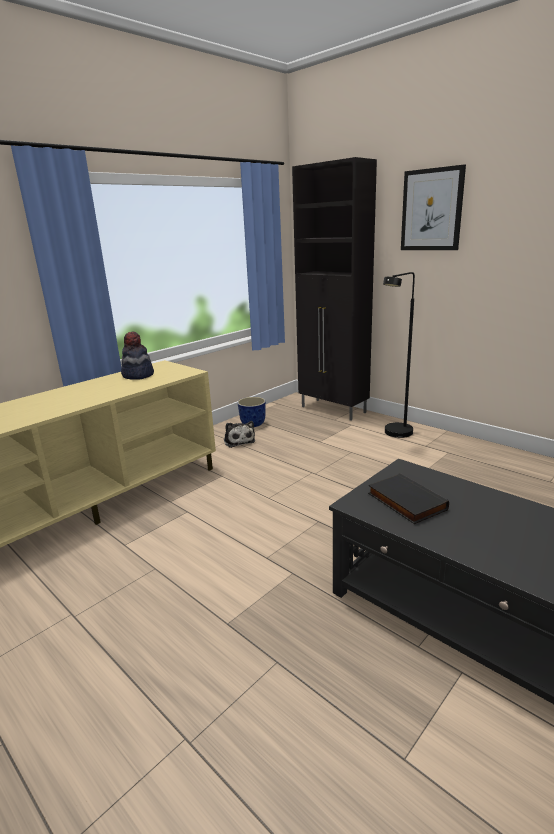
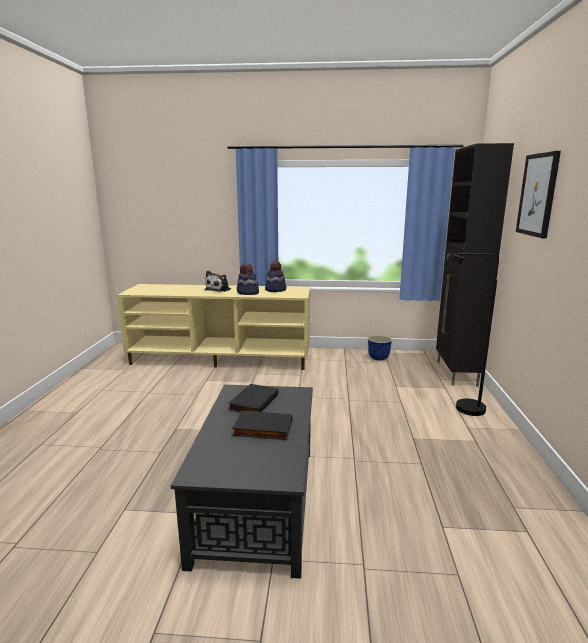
camera: 50 degrees right, 5 degrees down
plush toy [224,421,255,448] -> plush toy moved to [204,271,231,292]
none -> black book [232,411,292,440]
none -> hat [237,263,259,295]

